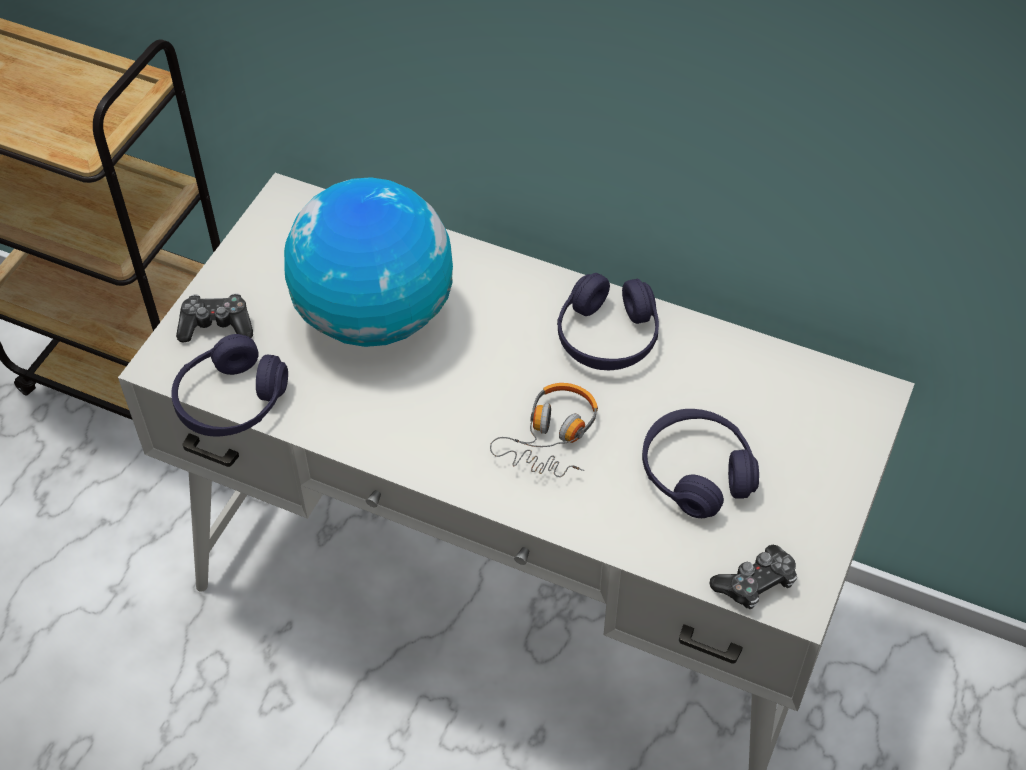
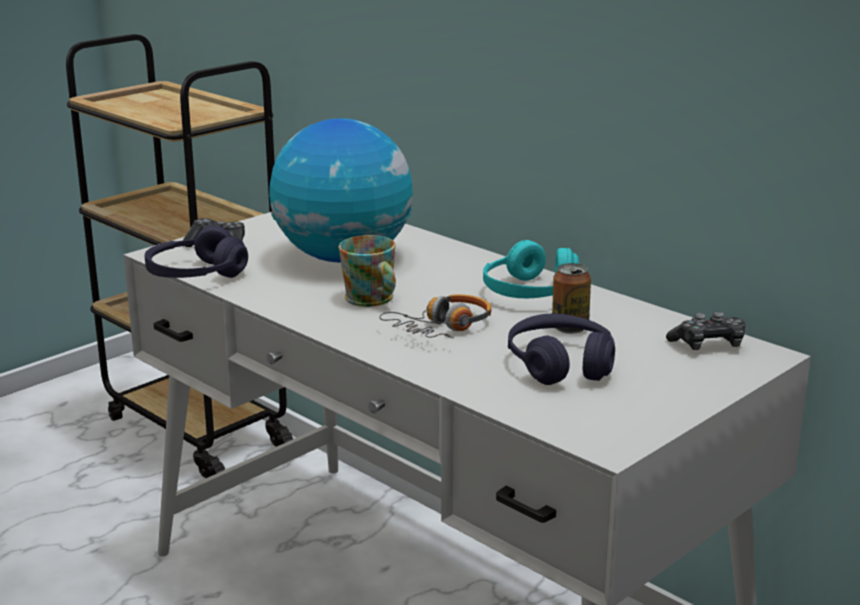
camera: 20 degrees right, 30 degrees down
purple headphones [557,273,659,370] -> turquoise headphones [483,240,579,298]
game controller [709,545,797,609] -> game controller moved to [666,312,745,350]
none -> mug [339,235,396,307]
none -> can [552,263,591,334]

